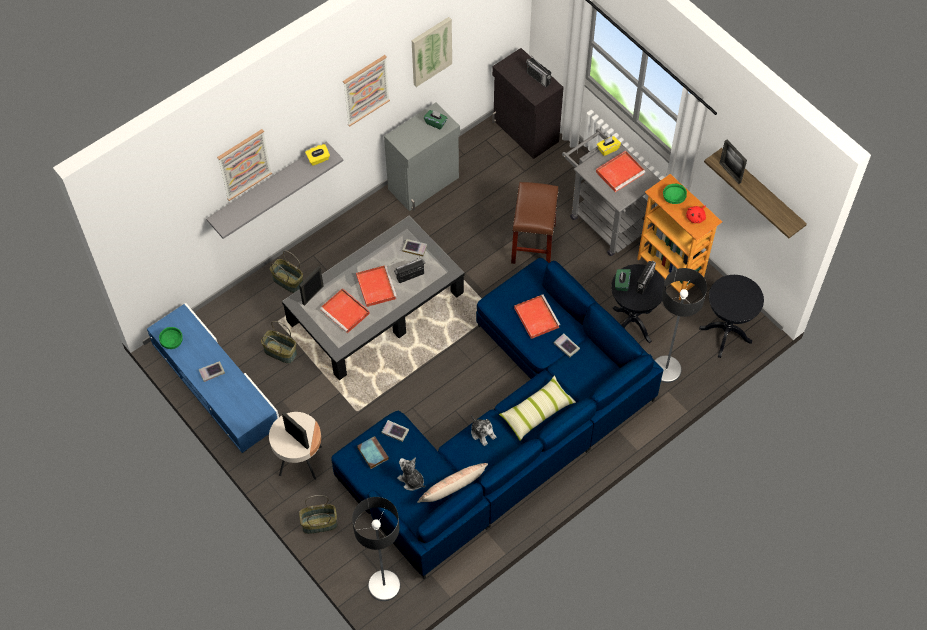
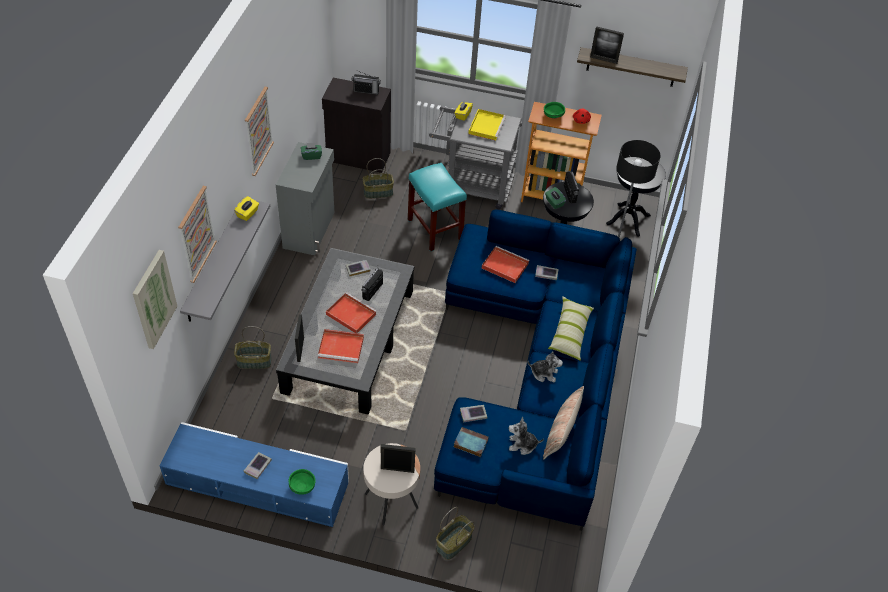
camera: 40 degrees left, 10 degrees down
green bowl [159,327,183,349] -> green bowl moved to [288,469,316,495]
basket [261,321,297,364] -> basket moved to [363,158,394,199]
floor lamp [352,497,401,601] -> none
picture [412,17,452,87] -> picture moved to [133,250,177,349]
brown stool [511,182,559,264] -> turquoise stool [408,163,467,252]
red tray [596,151,645,192] -> yellow tray [468,109,506,141]

